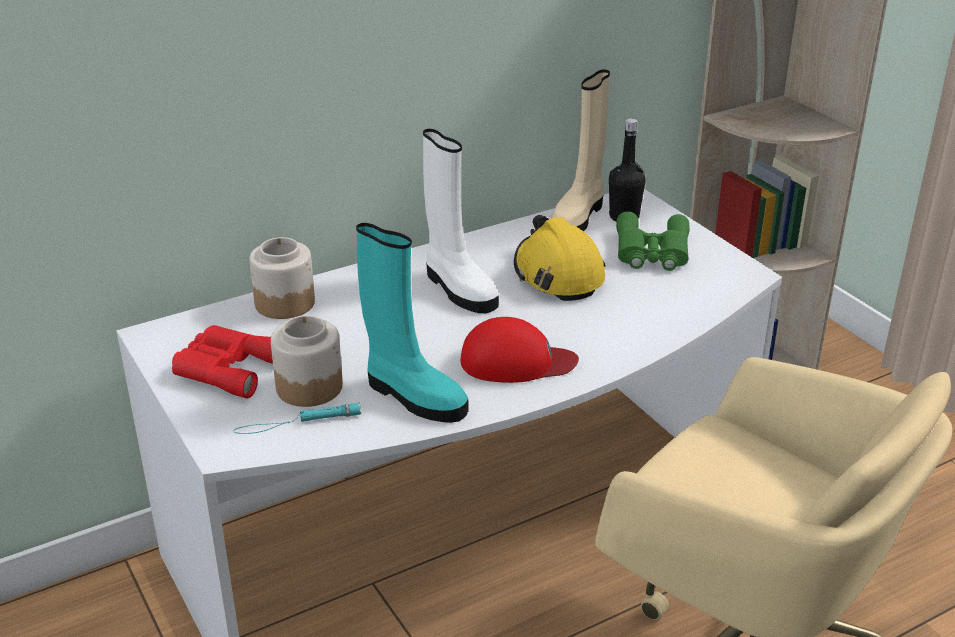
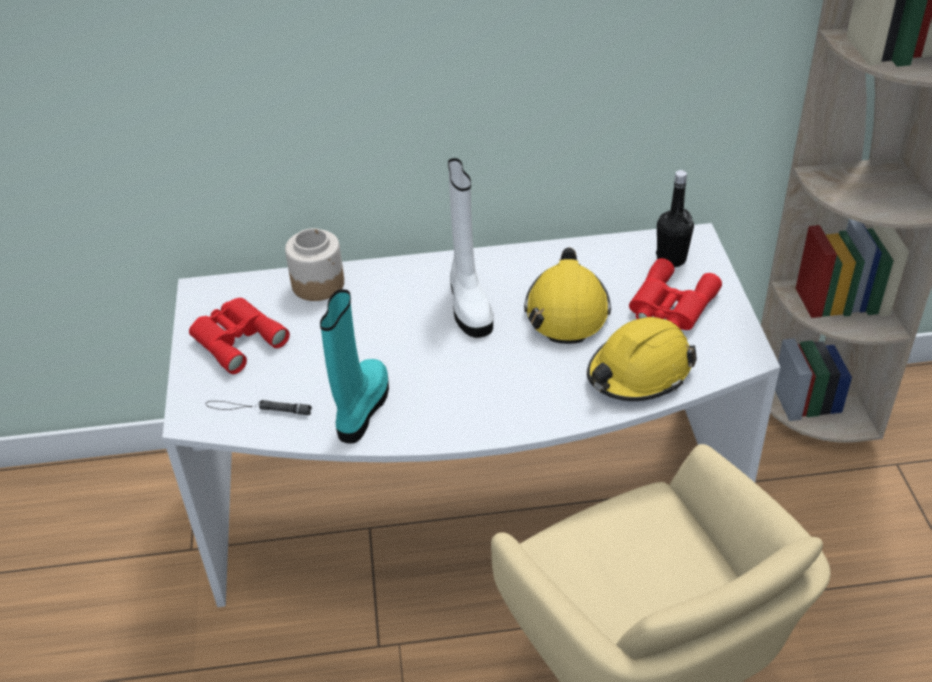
camera: 25 degrees right, 10 degrees up
turquoise flashlight [234,403,361,434] -> black flashlight [206,400,312,415]
jar [271,315,343,407] -> none
turquoise boot [356,223,468,423] -> turquoise boot turned 135 degrees counterclockwise [320,289,389,444]
red cap [460,317,579,383] -> none
beige boot [551,70,610,231] -> none
green binoculars [616,211,690,271] -> red binoculars [629,258,722,330]
none -> yellow hard hat [587,317,697,401]

